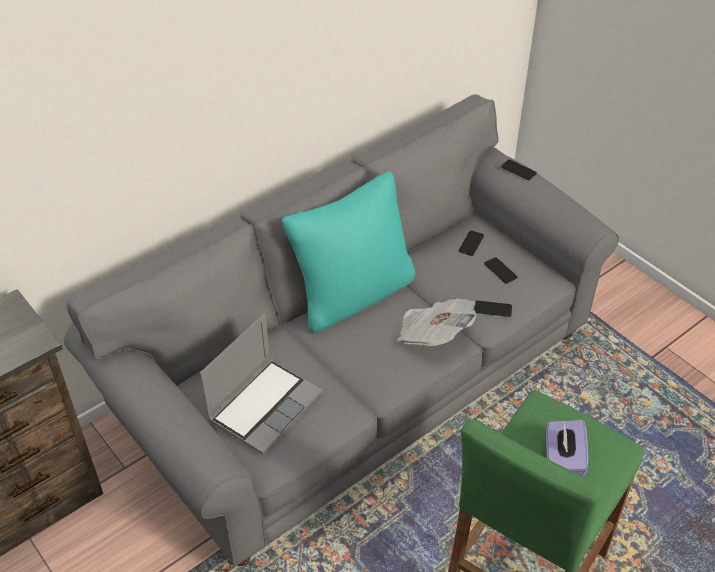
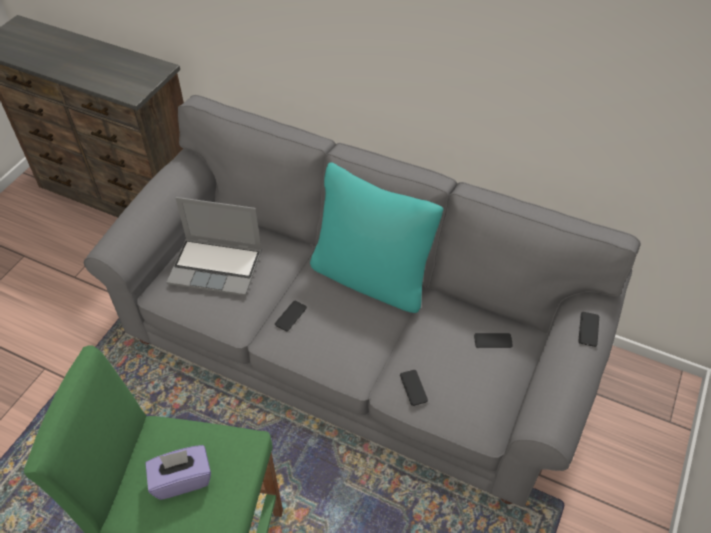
camera: 65 degrees right, 5 degrees up
newspaper [397,298,476,346] -> none
phone [484,257,517,284] -> phone moved to [275,301,307,331]

